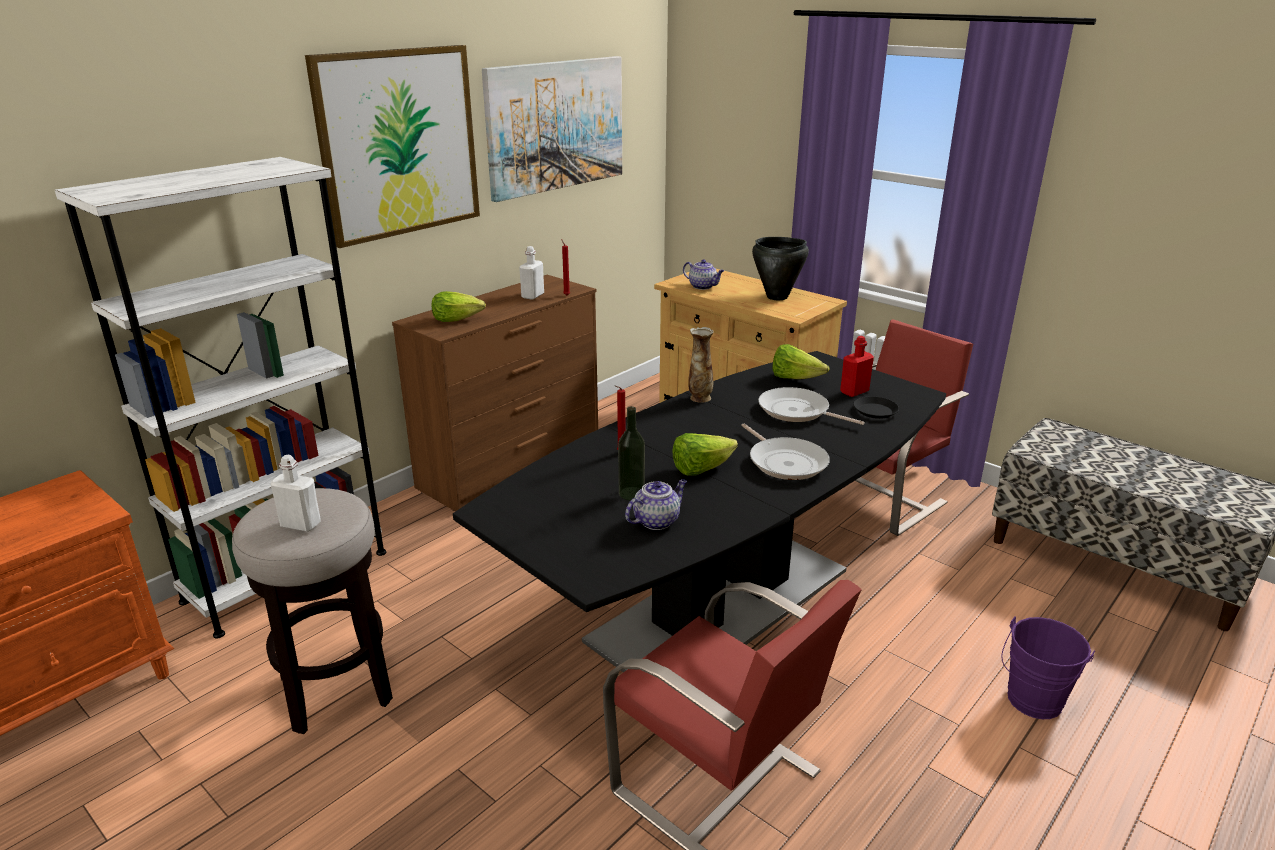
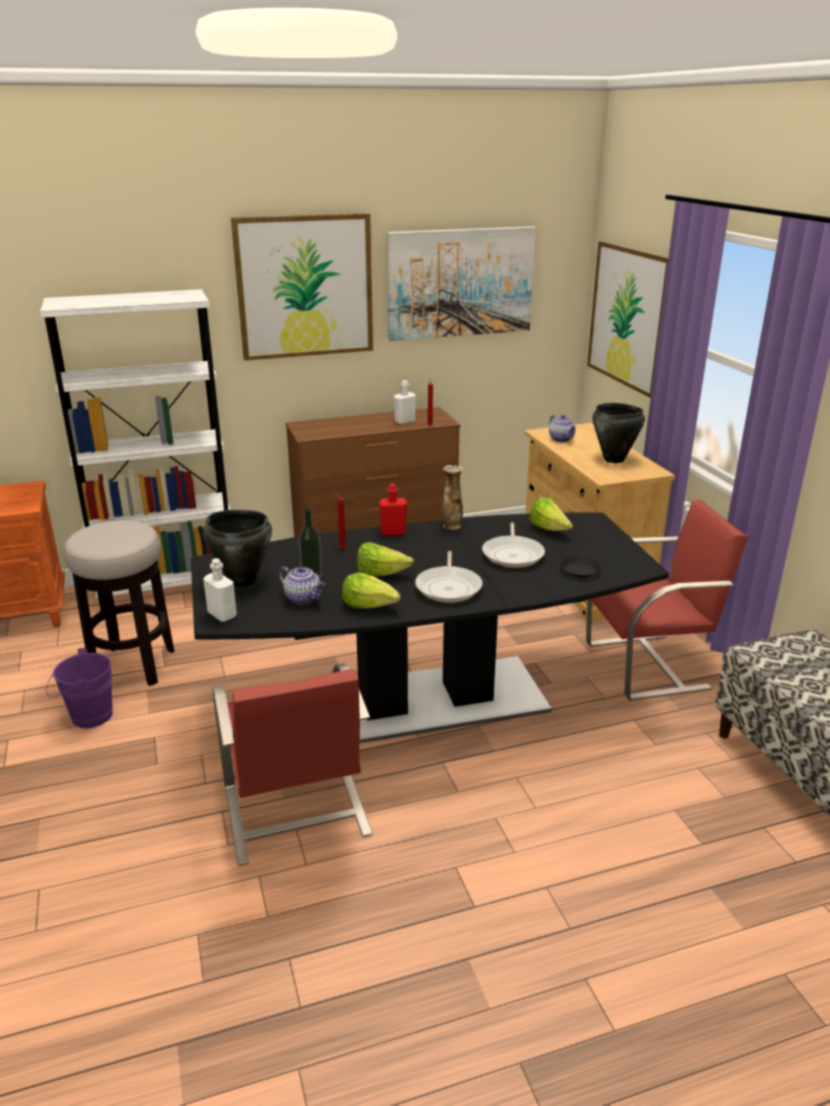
camera: 30 degrees right, 0 degrees up
white bottle [271,455,321,532] -> white bottle moved to [203,558,237,622]
lettuce [432,291,486,322] -> lettuce moved to [342,572,401,608]
teapot [625,479,687,530] -> teapot turned 45 degrees clockwise [279,566,325,605]
frying pan [758,387,865,425] -> frying pan turned 150 degrees counterclockwise [482,522,545,568]
red bottle [840,336,874,397] -> red bottle moved to [379,483,407,536]
purple bucket [1001,616,1095,719] -> purple bucket moved to [46,648,113,728]
none -> black cooking pot [203,510,272,588]
none -> picture [587,241,668,398]

